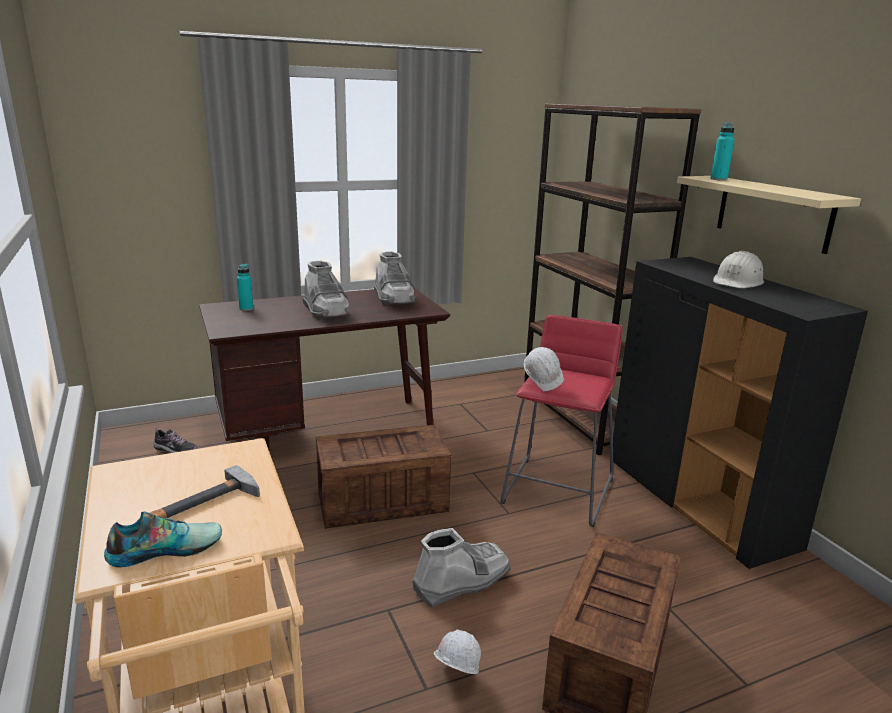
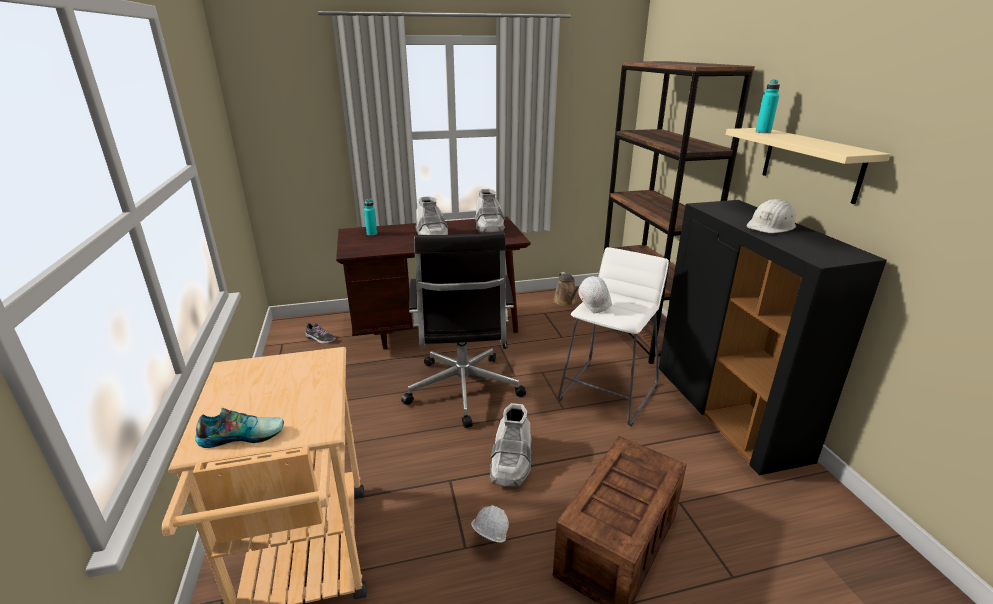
camera: 10 degrees right, 5 degrees up
hammer [150,465,260,518] -> none
crate [316,425,451,529] -> black office chair [401,232,526,428]
grey boot [412,528,511,608] -> grey boot turned 120 degrees clockwise [490,403,532,487]
red stool [500,315,623,527] -> white stool [558,247,669,426]
none -> brown watering can [553,272,579,306]

